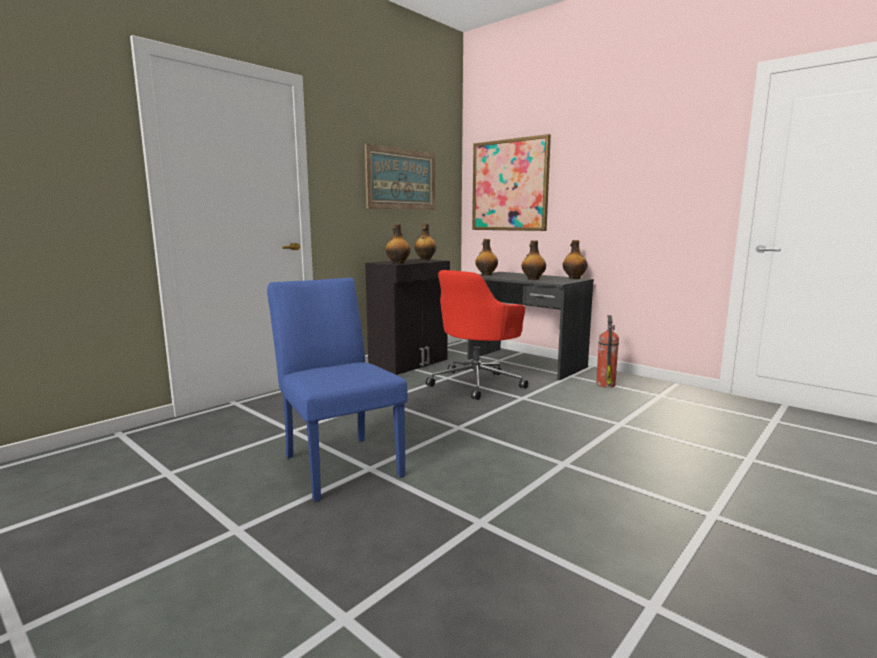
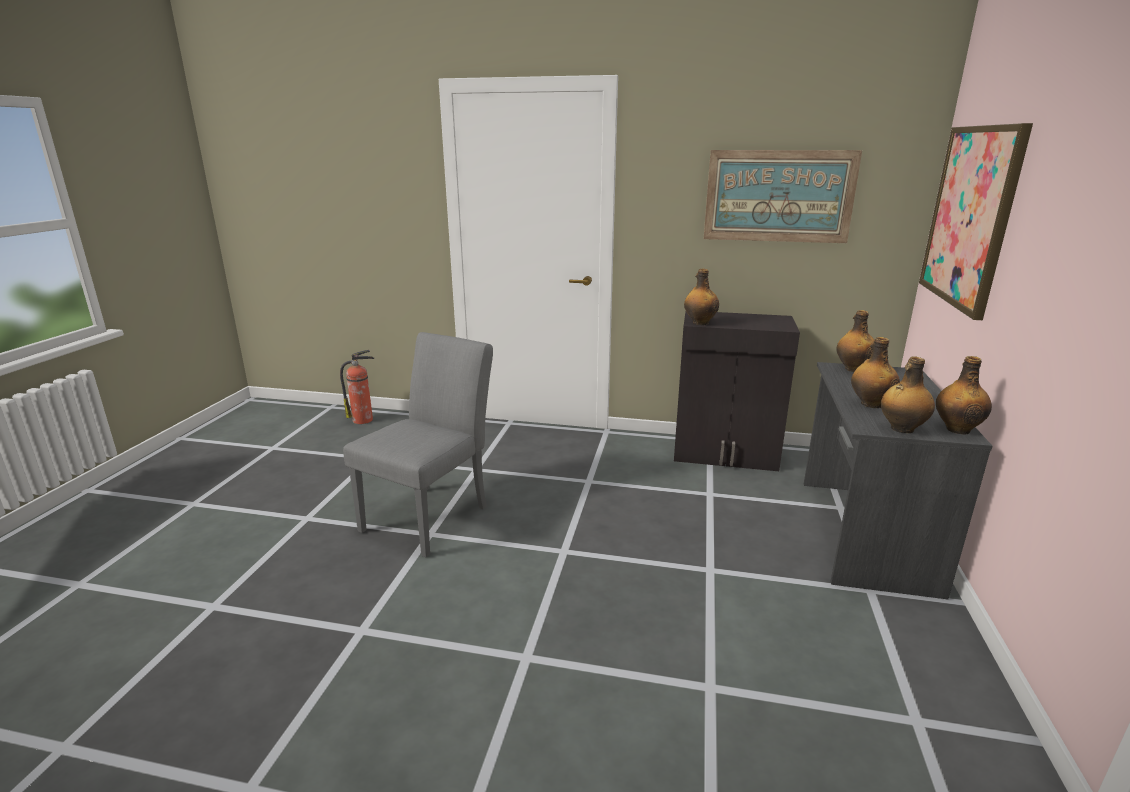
camera: 60 degrees right, 10 degrees up
blue chair [267,278,408,502] -> grey chair [343,332,493,557]
bottle [414,223,437,260] -> bottle moved to [881,357,935,433]
red office chair [426,270,528,400] -> none
fire extinguisher [596,315,619,388] -> fire extinguisher moved to [340,350,374,424]

